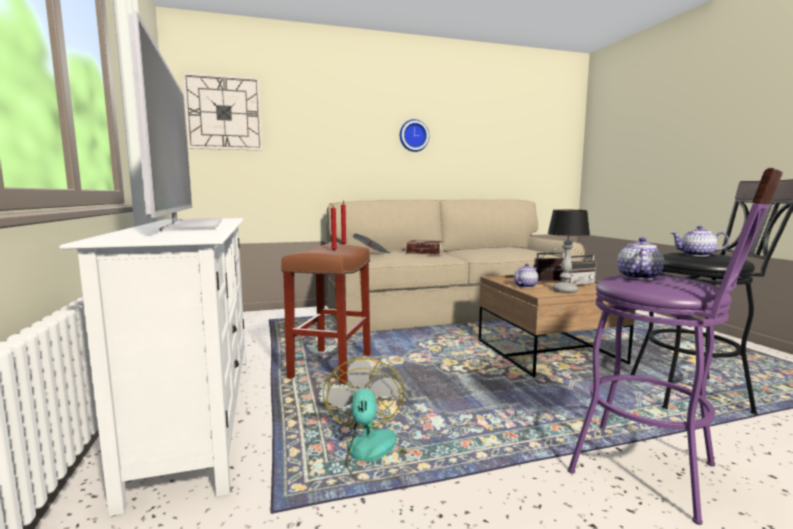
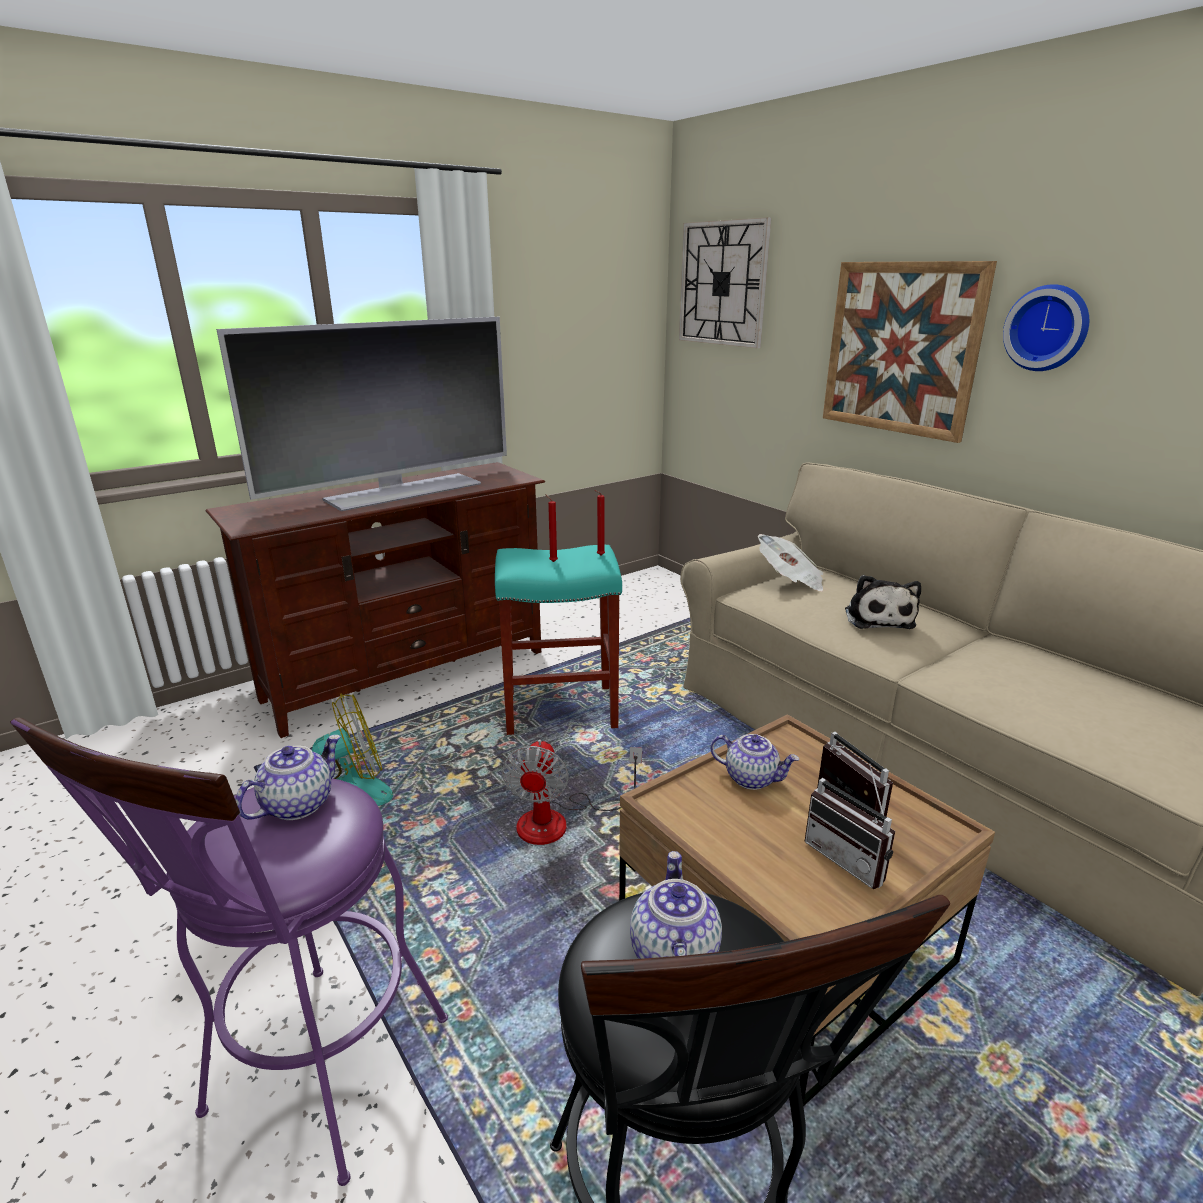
camera: 70 degrees right, 15 degrees up
white tv stand [59,218,246,516] -> brown tv stand [205,462,545,738]
brown stool [281,244,371,384] -> turquoise stool [495,545,622,735]
book [405,240,445,255] -> plush toy [845,575,921,629]
table lamp [548,210,590,293] -> none
teapot [617,237,664,280] -> teapot turned 60 degrees counterclockwise [235,735,341,820]
none -> fan [502,740,642,845]
none -> picture [823,261,997,443]

